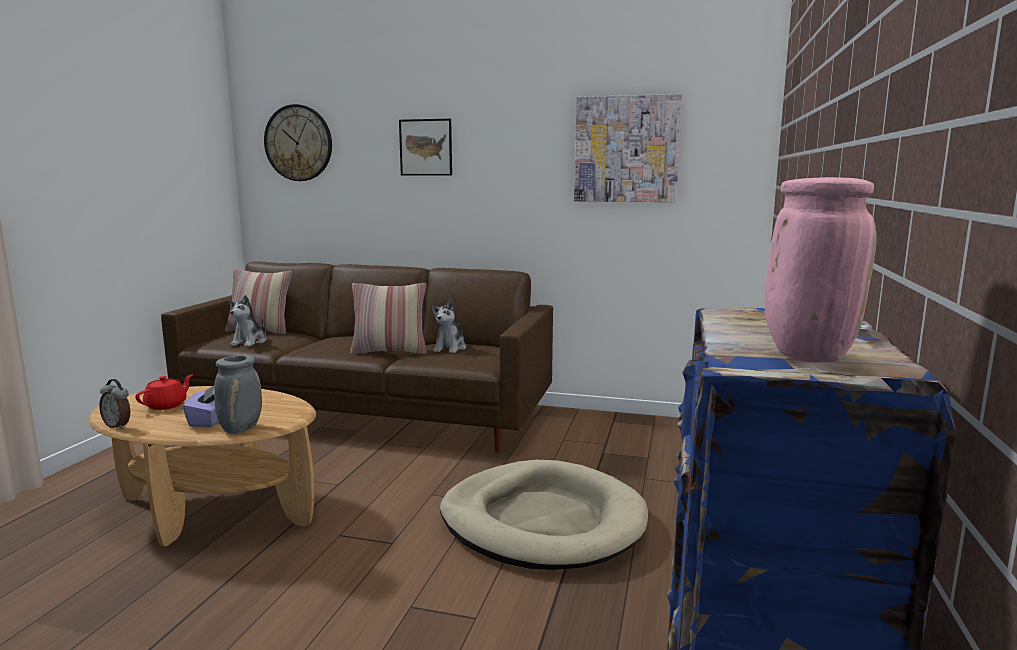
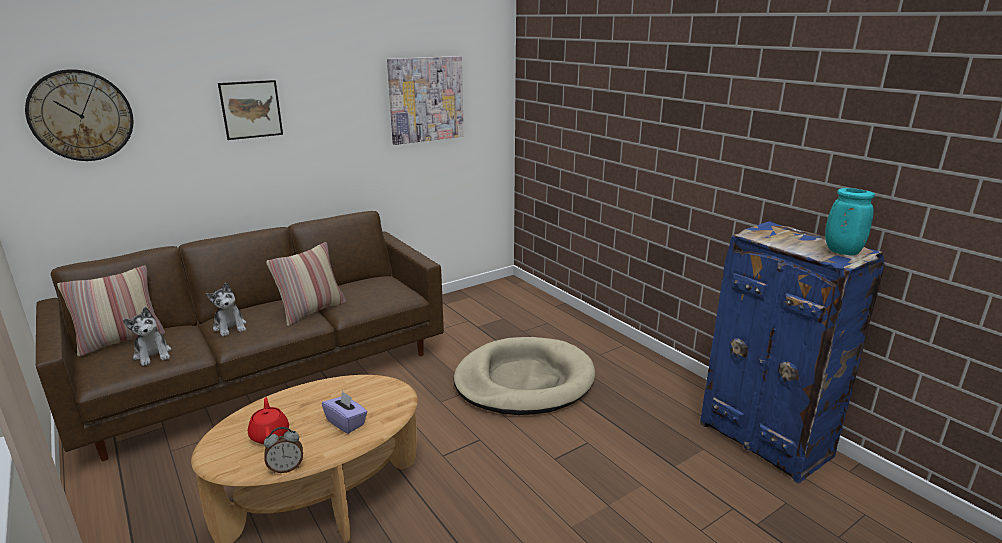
camera: 50 degrees left, 10 degrees up
grey vase [214,355,262,433] -> none
plush toy [432,300,466,353] -> plush toy moved to [206,283,246,336]
pink vase [764,177,877,363] -> turquoise vase [825,188,875,255]

